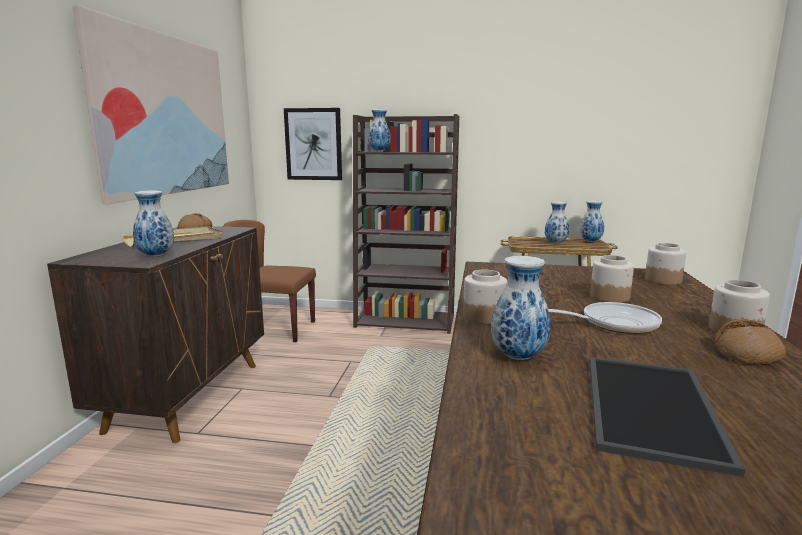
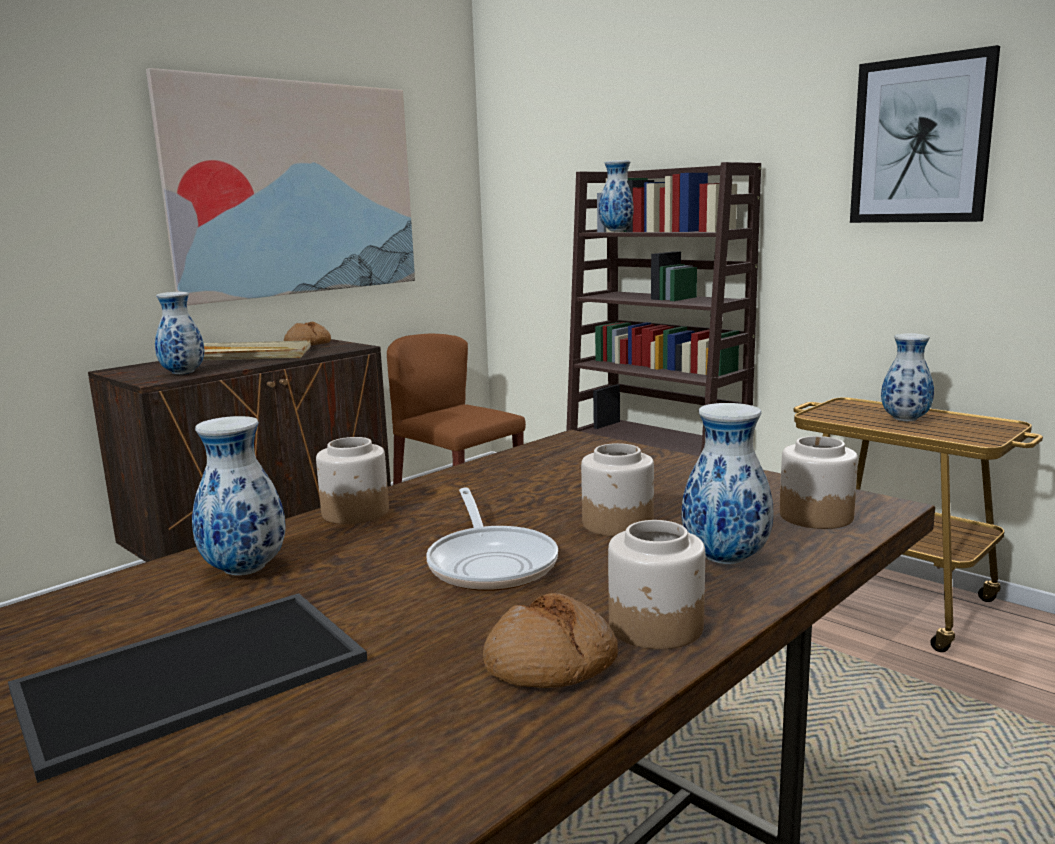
camera: 35 degrees right, 0 degrees up
picture [284,108,342,180] -> picture moved to [850,45,1000,223]
frying pan [548,302,662,334] -> frying pan turned 45 degrees clockwise [426,488,558,591]
vase [579,200,604,242] -> vase moved to [682,403,773,564]

